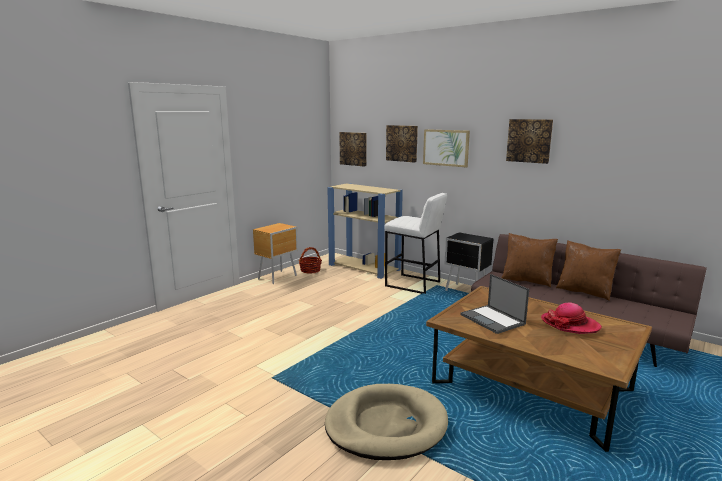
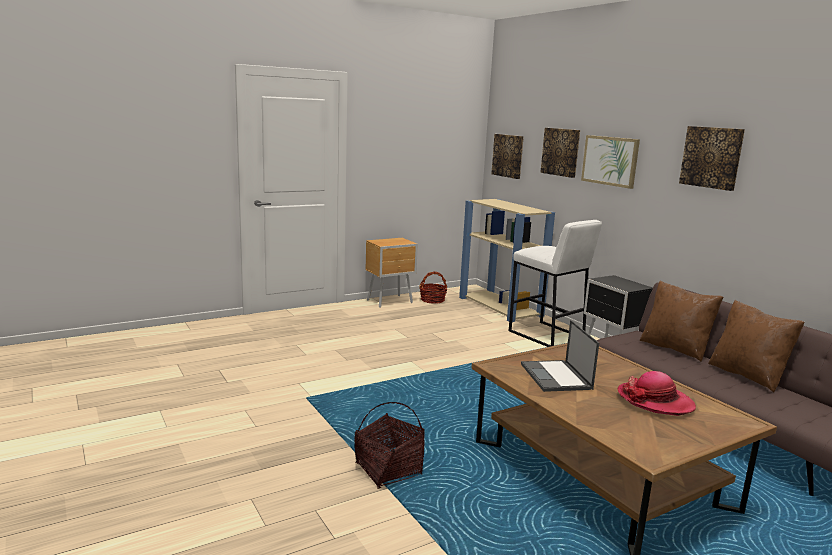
camera: 20 degrees right, 0 degrees up
beige dog bed [325,384,448,460] -> basket [355,402,425,489]

